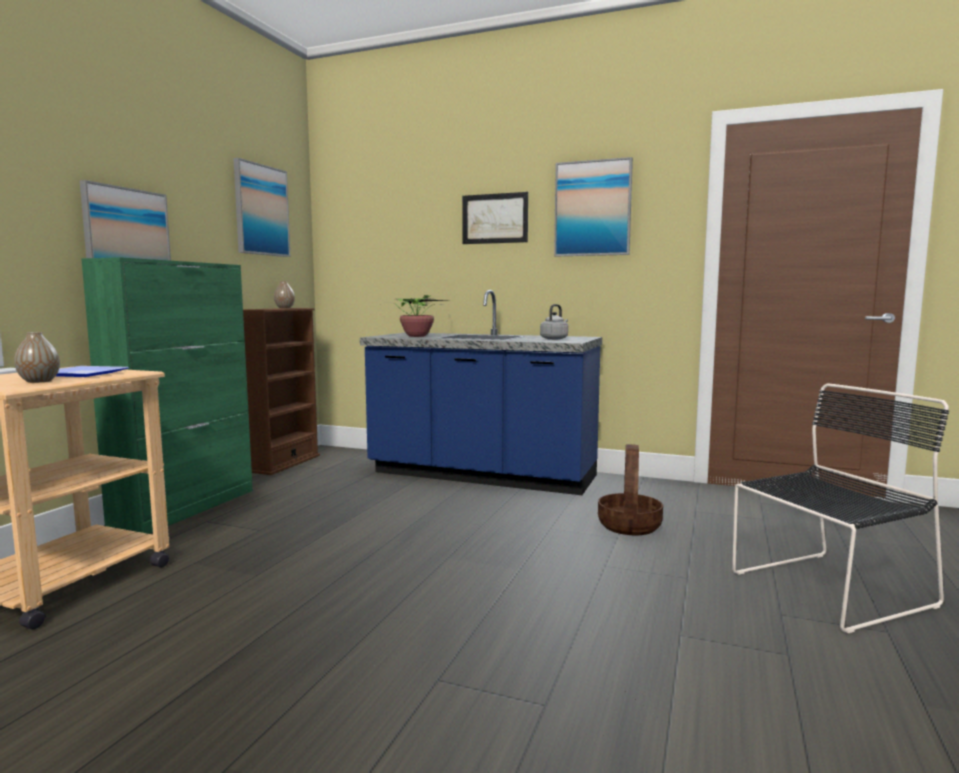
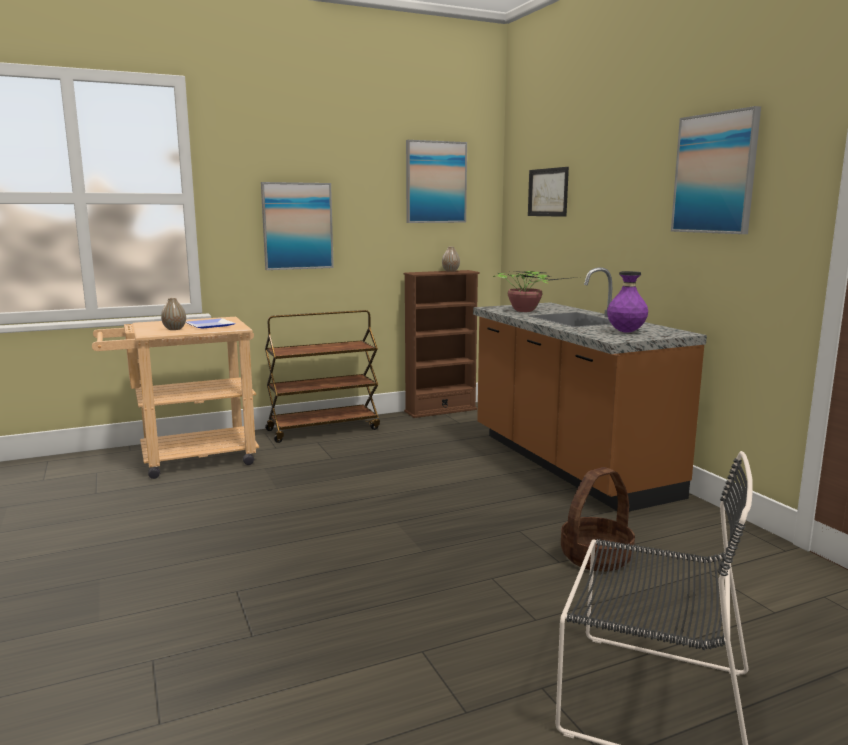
camera: 45 degrees right, 5 degrees up
green cabinet [81,257,253,534] -> brown cart [265,310,380,443]
blue counter [360,290,602,495] -> brown counter [473,267,707,512]
picture [462,192,528,244] -> picture moved to [528,167,569,217]
grey kettle [540,304,568,340] -> purple vase [607,271,648,333]

